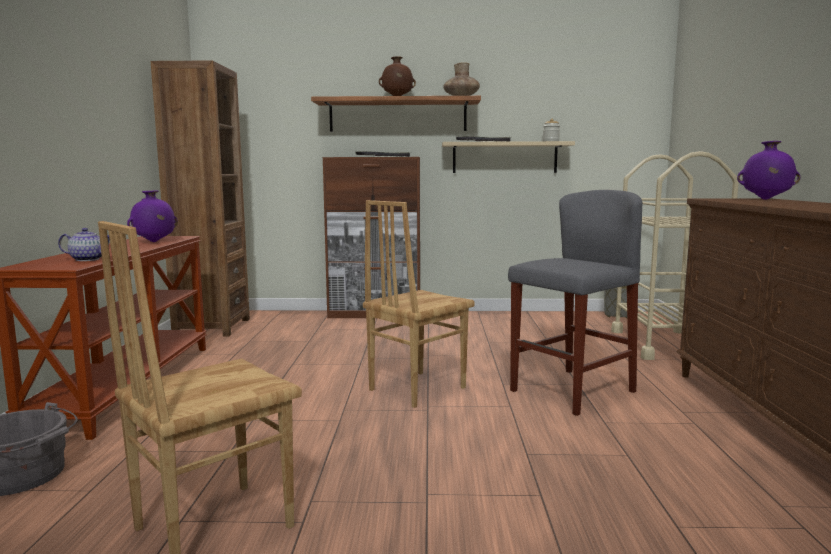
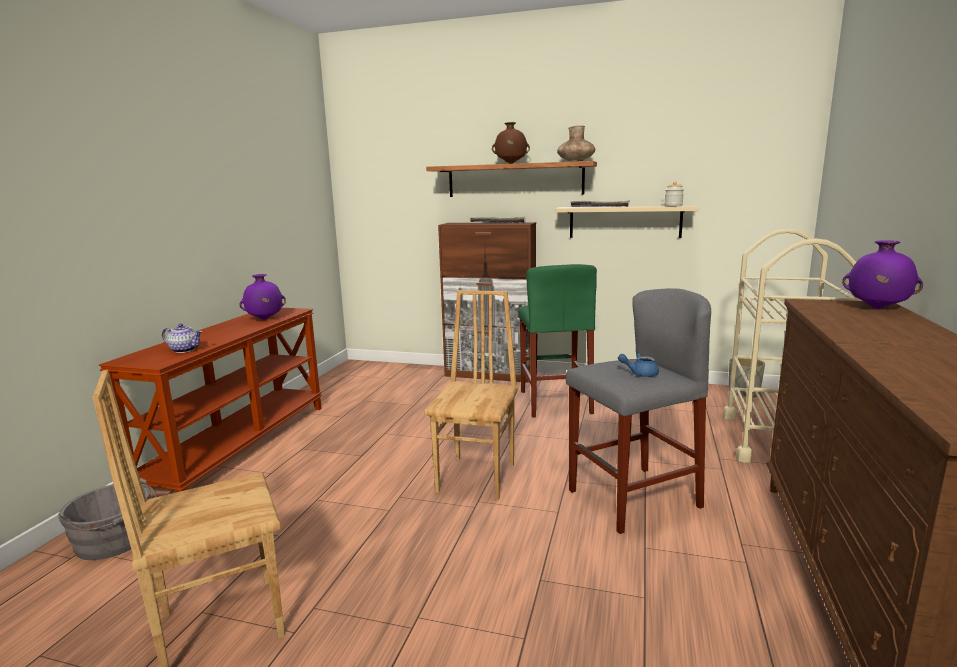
camera: 15 degrees right, 5 degrees up
brown bookcase [151,60,250,336] -> none
brown chair [363,200,475,408] -> brown chair turned 135 degrees clockwise [425,290,518,500]
none -> green stool [519,264,597,418]
none -> blue teapot [618,353,659,377]

